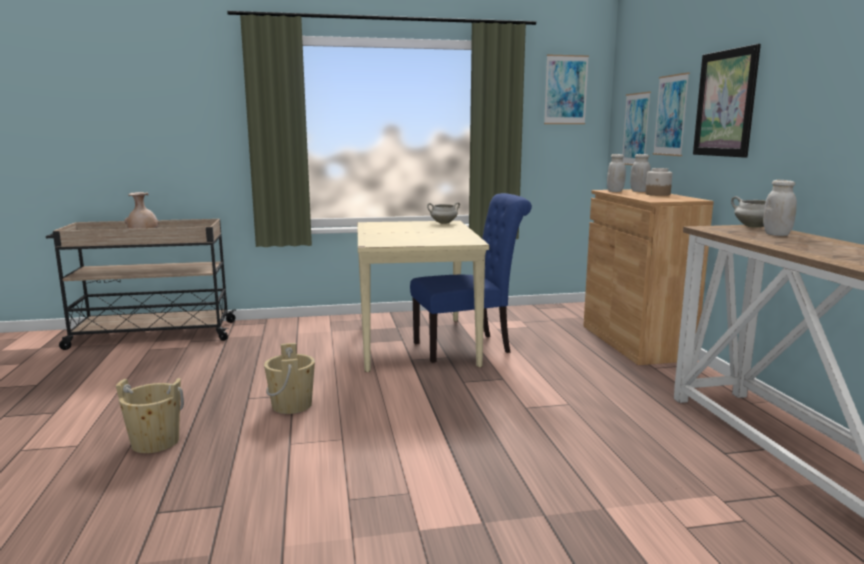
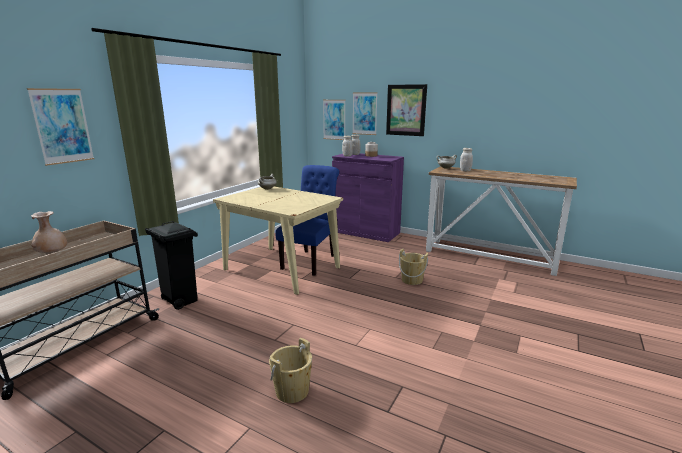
camera: 50 degrees left, 5 degrees up
beige bucket [264,343,315,414] -> beige bucket moved to [399,249,428,285]
picture [544,54,589,124] -> picture moved to [27,88,94,166]
brown cabinet [583,189,714,365] -> purple cabinet [332,153,404,242]
none -> black trash can [145,221,198,310]

